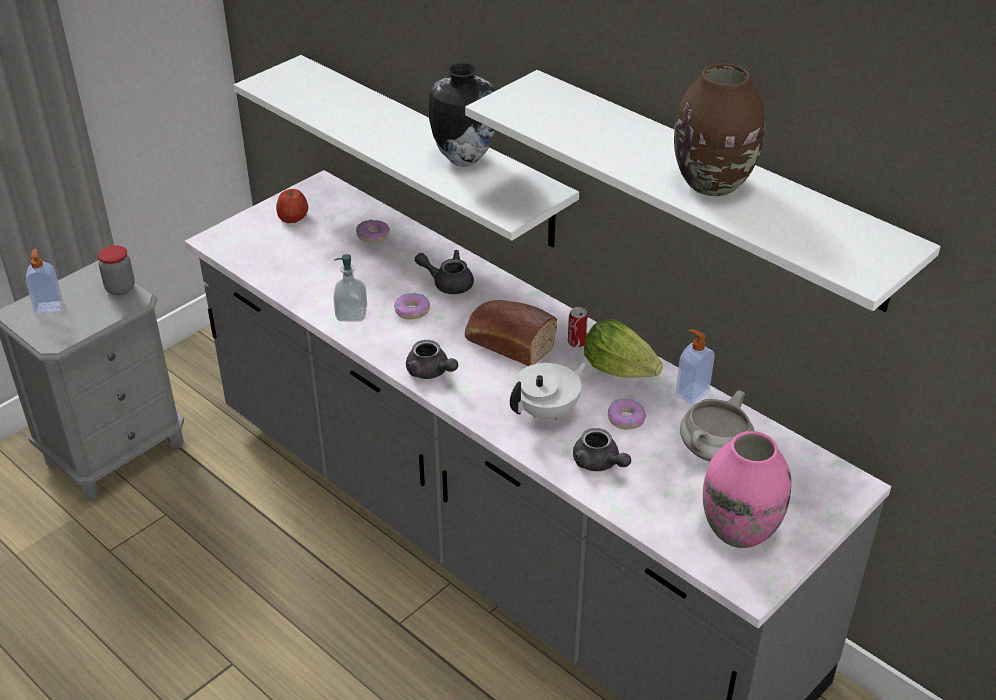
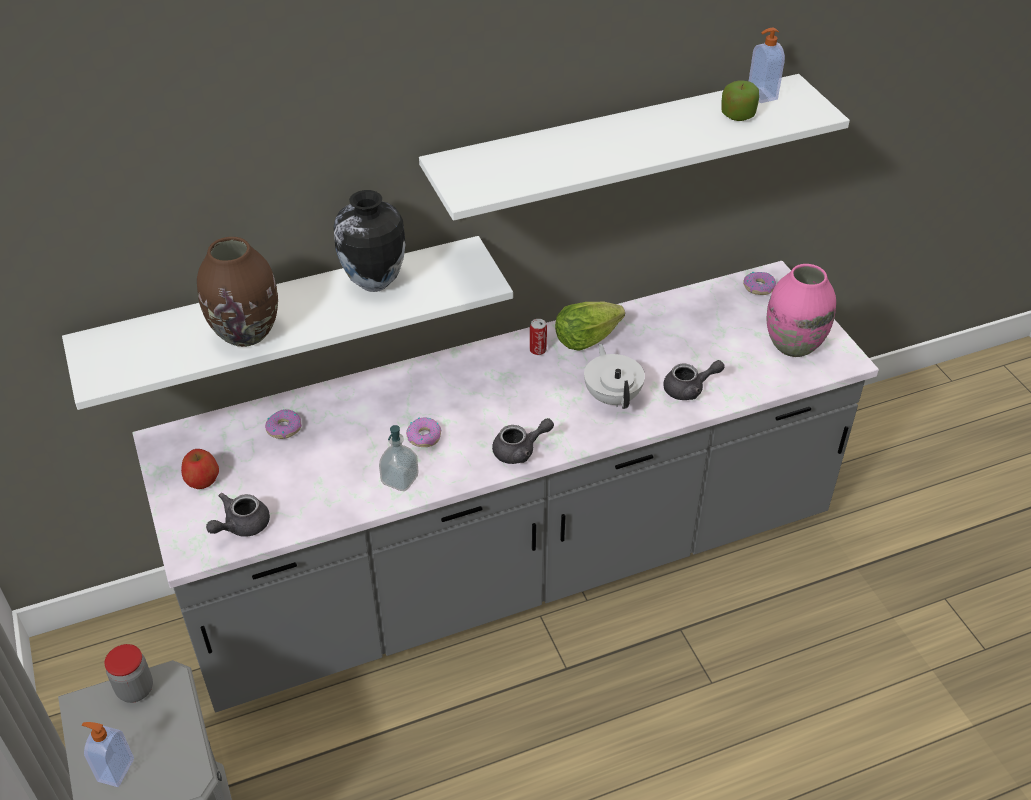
camera: 65 degrees left, 5 degrees up
grey teapot [415,250,474,294] -> grey teapot moved to [206,493,270,537]
bread [465,300,557,366] -> none
donut [608,398,646,430] -> donut moved to [743,272,776,295]
brown vase [674,63,765,196] -> brown vase moved to [197,237,278,347]
soap dispenser [675,329,715,405] -> soap dispenser moved to [749,28,785,103]
white cooking pot [680,390,754,461] -> none
none -> apple [721,81,759,121]

